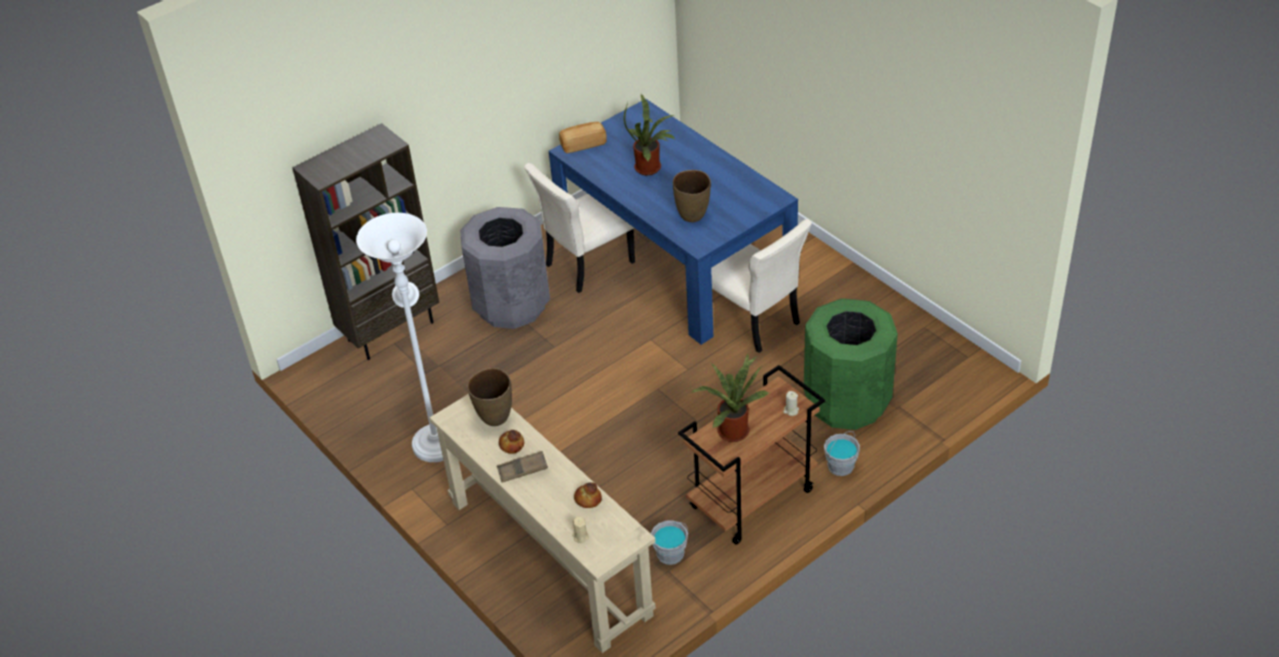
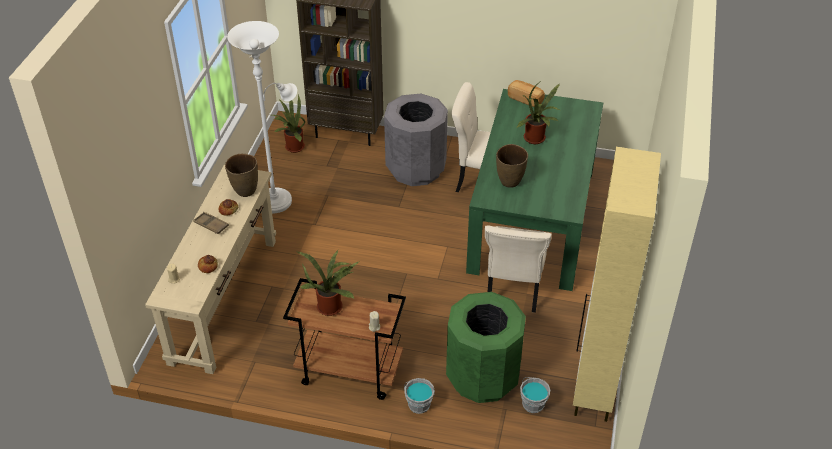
camera: 50 degrees right, 0 degrees up
blue dining table [549,99,798,345] -> green dining table [466,89,603,291]
grey bucket [651,521,688,565] -> grey bucket moved to [520,377,550,413]
none -> potted plant [272,94,305,153]
none -> beige cabinet [573,147,661,422]

